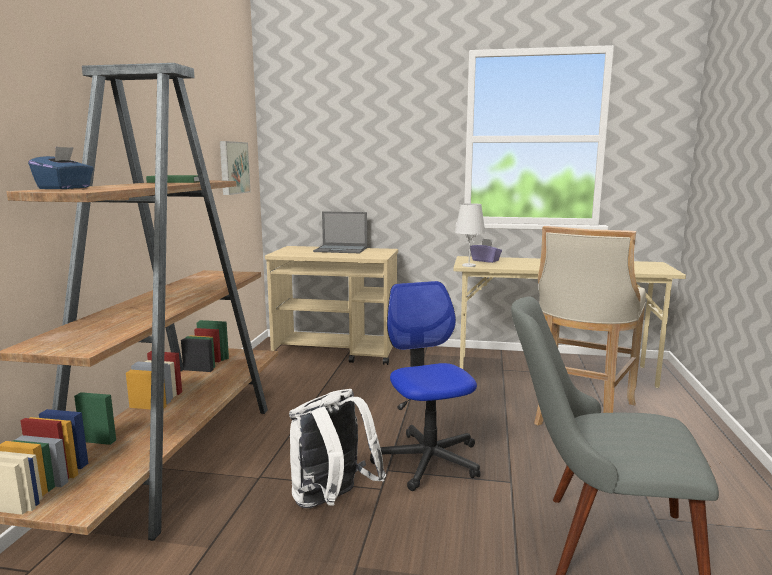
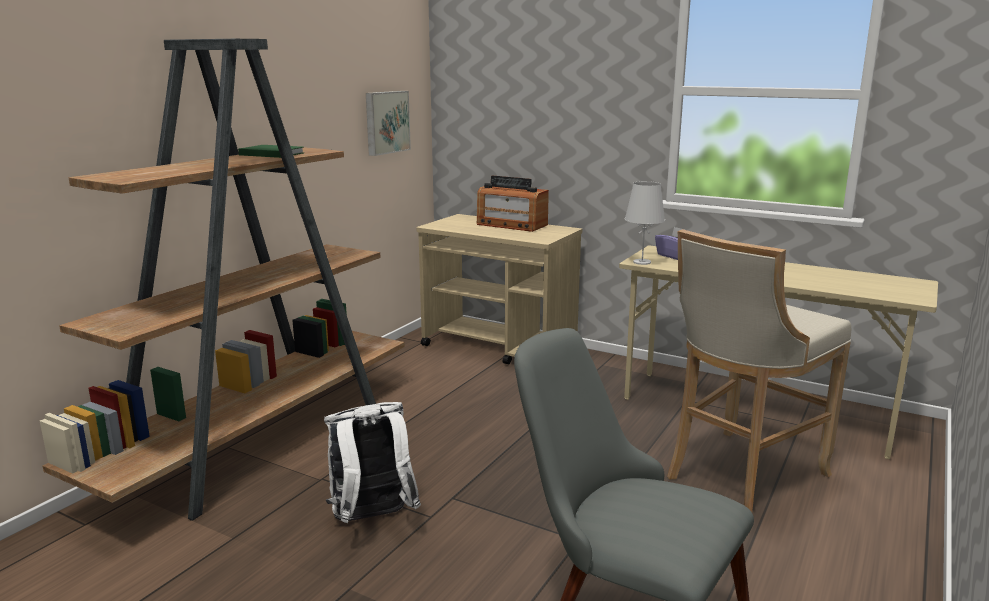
camera: 20 degrees right, 5 degrees up
blue tissue box [28,146,94,189] -> none
laptop [313,211,367,253] -> radio [477,175,549,232]
office chair [370,281,480,491] -> none

